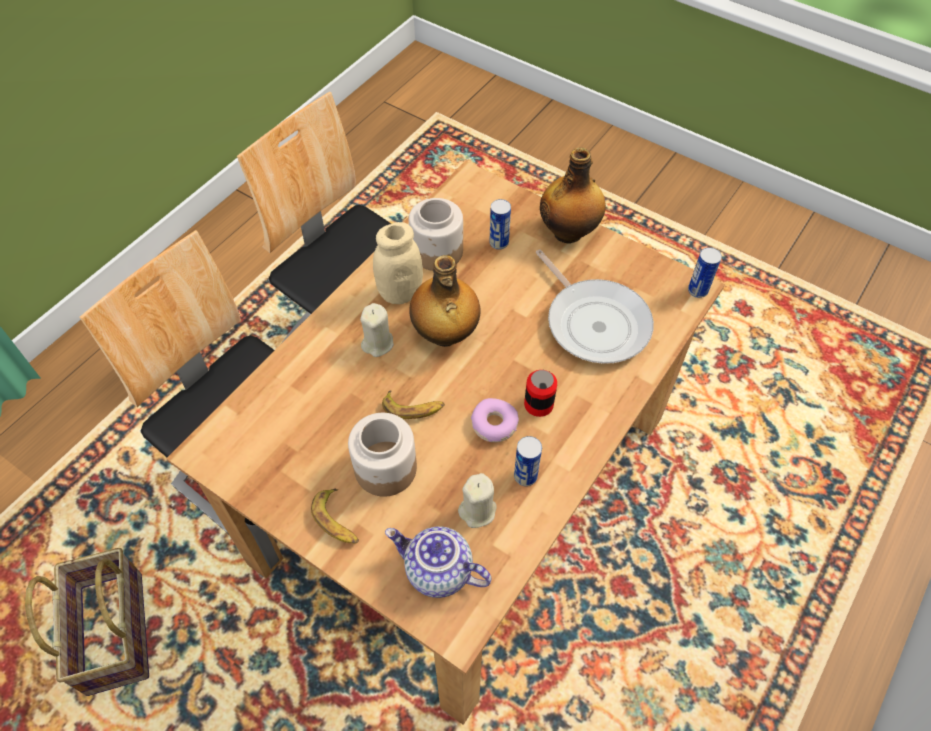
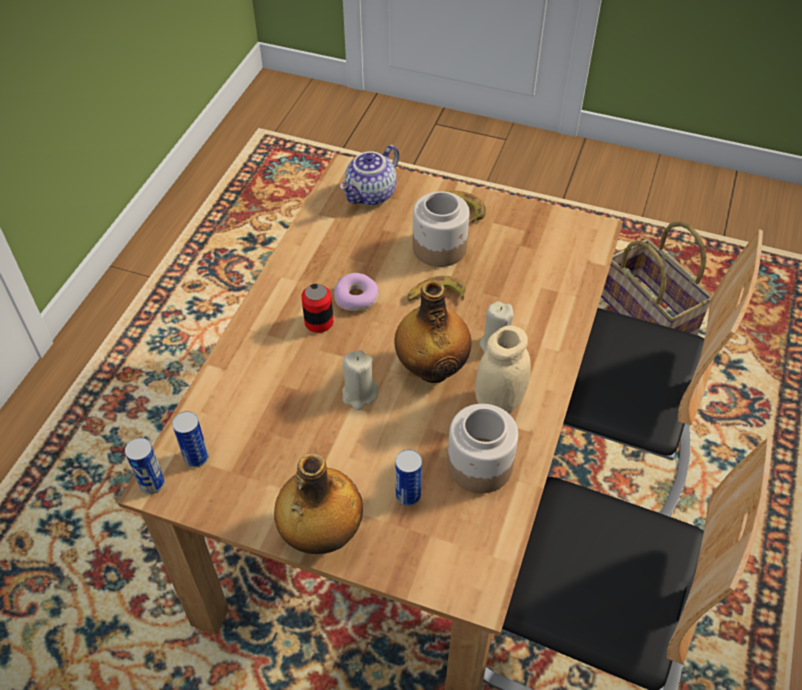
camera: 165 degrees right, 5 degrees down
teapot [385,526,492,598] -> teapot turned 120 degrees clockwise [340,145,399,206]
beige candle [458,473,497,528] -> beige candle moved to [342,350,378,410]
can [514,436,542,486] -> can moved to [172,411,209,468]
frying pan [536,249,654,364] -> none

